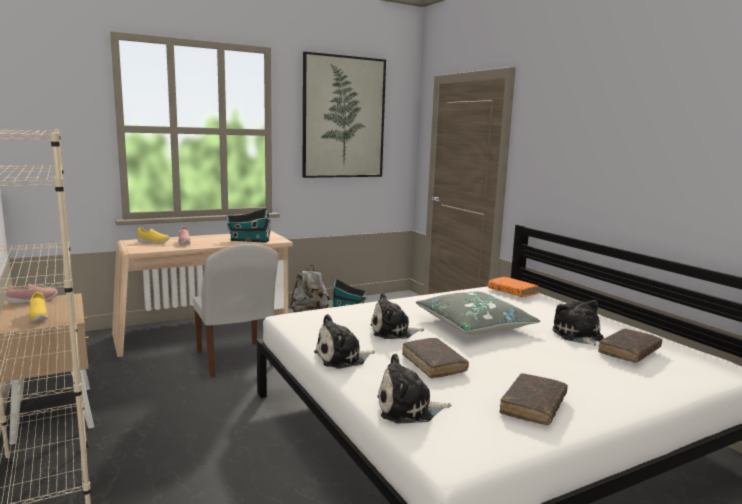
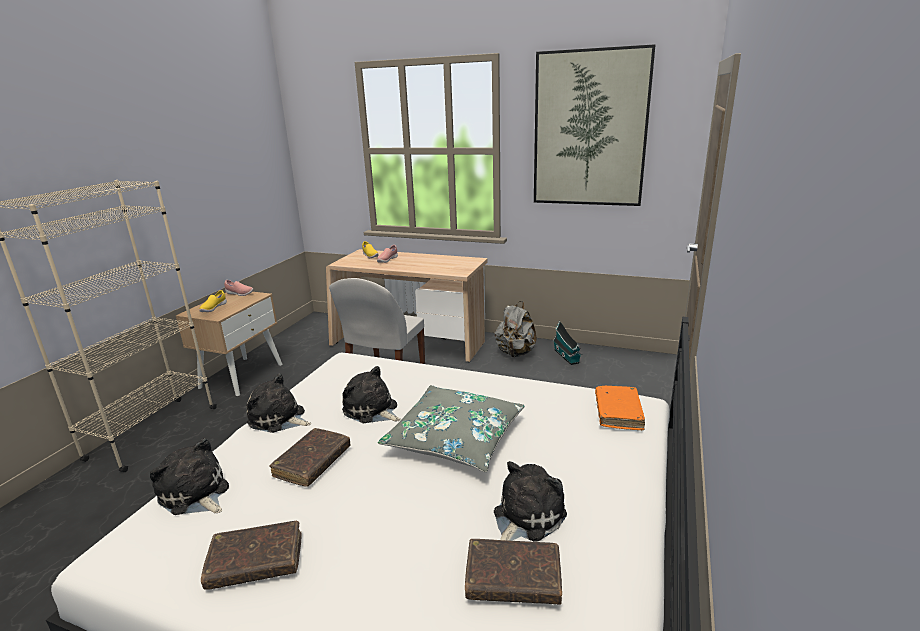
camera: 50 degrees right, 10 degrees up
toy house [226,208,271,243] -> none

